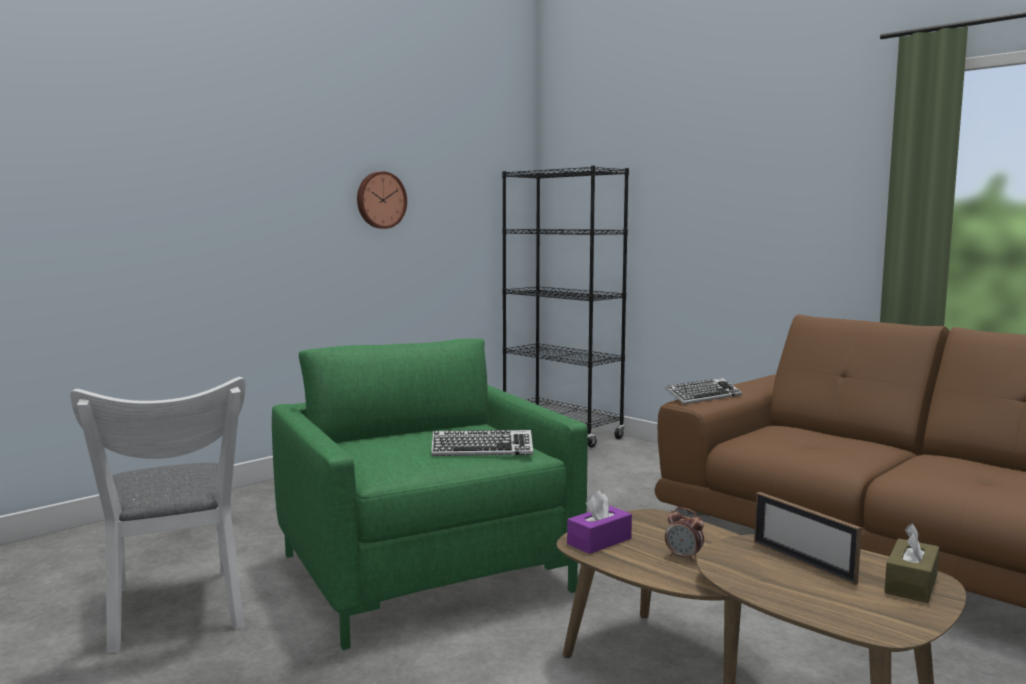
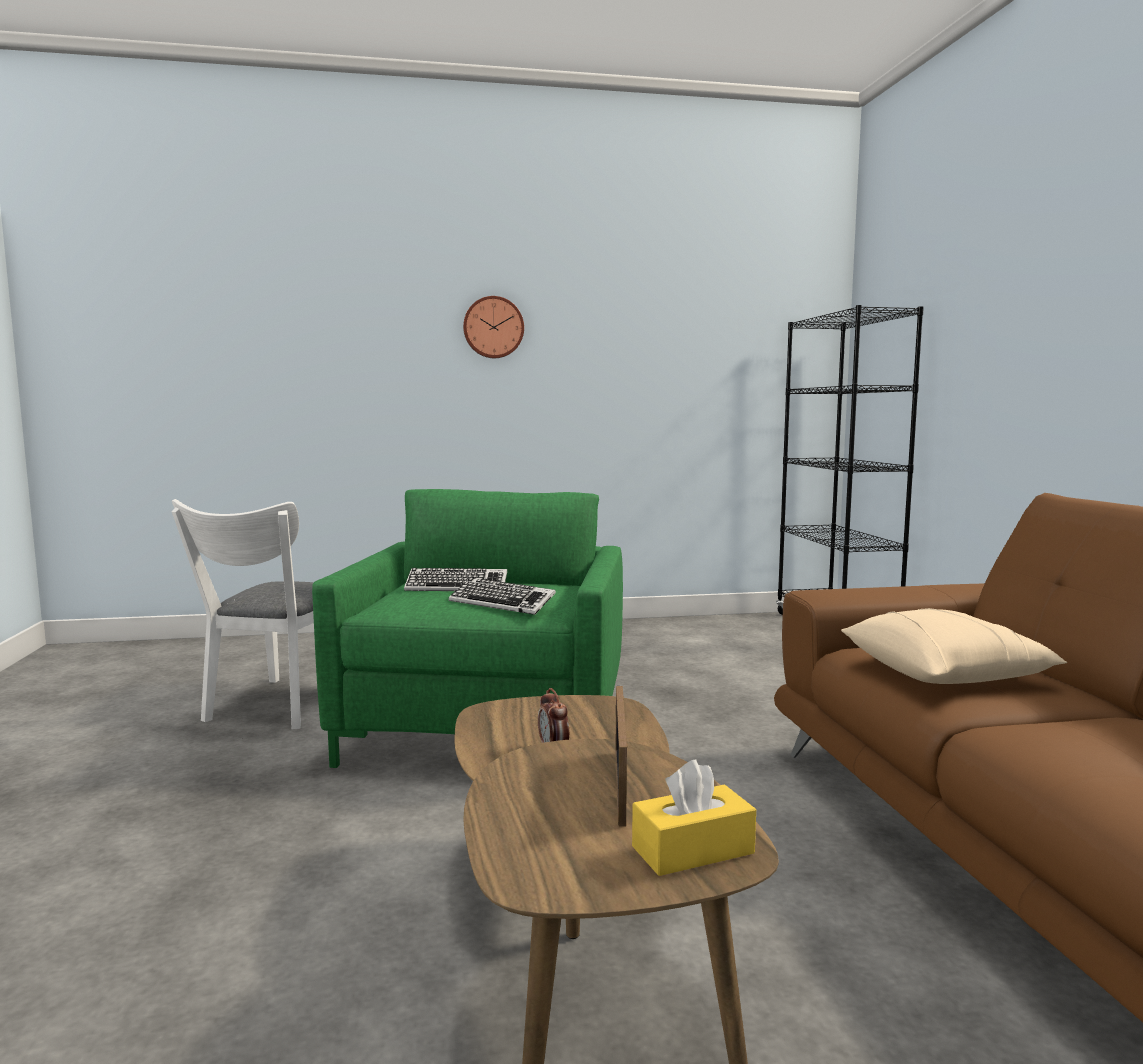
camera: 35 degrees right, 0 degrees up
wall clock [357,171,407,229] -> wall clock moved to [463,296,524,358]
purple tissue box [567,491,632,554] -> none
keyboard [665,378,742,405] -> keyboard moved to [404,568,507,591]
brown tissue box [884,524,939,603] -> yellow tissue box [632,759,756,876]
none -> beige pillow [841,608,1067,684]

